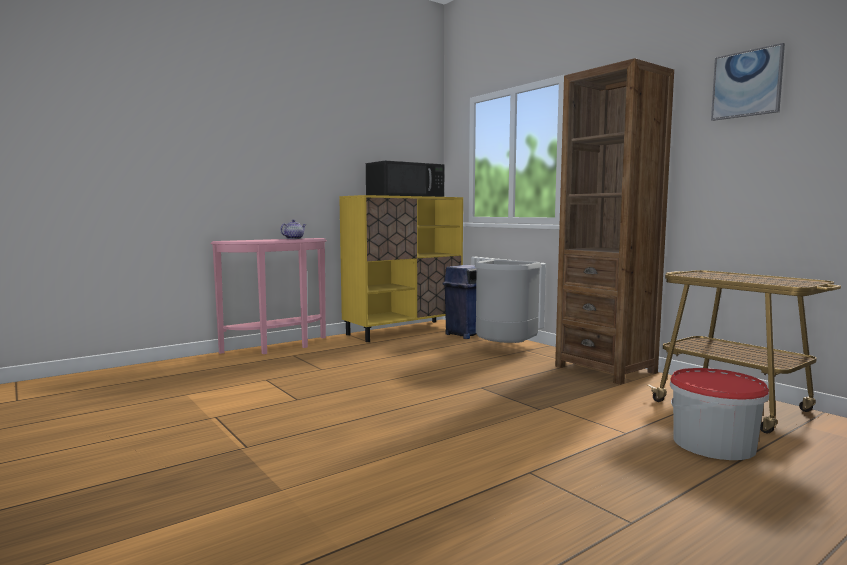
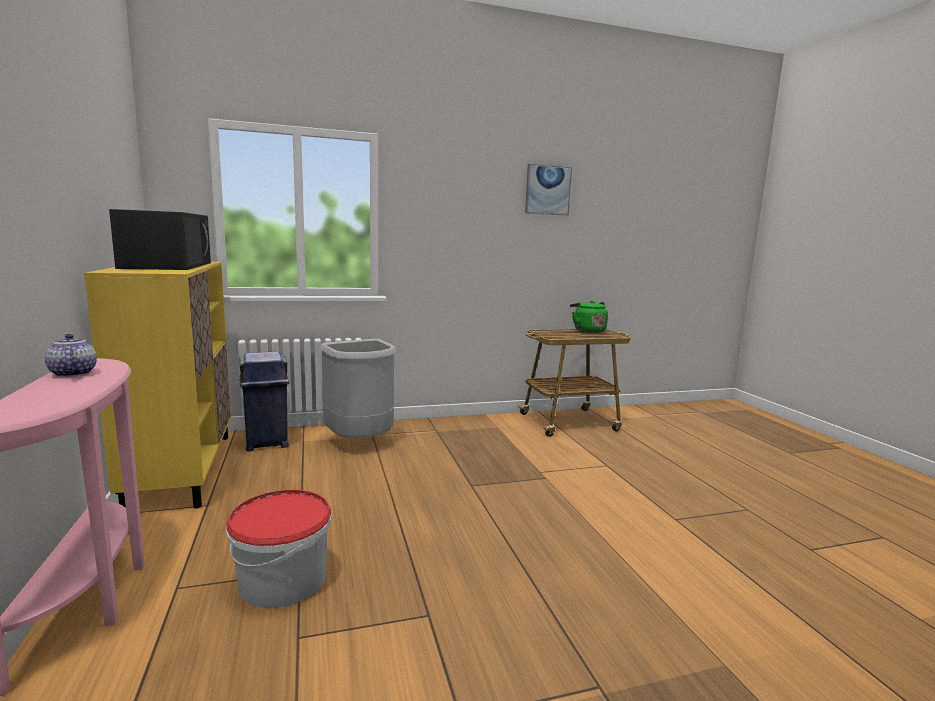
camera: 70 degrees left, 5 degrees up
brown bookcase [555,58,674,385] -> none
bucket [670,368,769,460] -> bucket moved to [226,490,332,608]
none -> green kettle [570,300,608,333]

